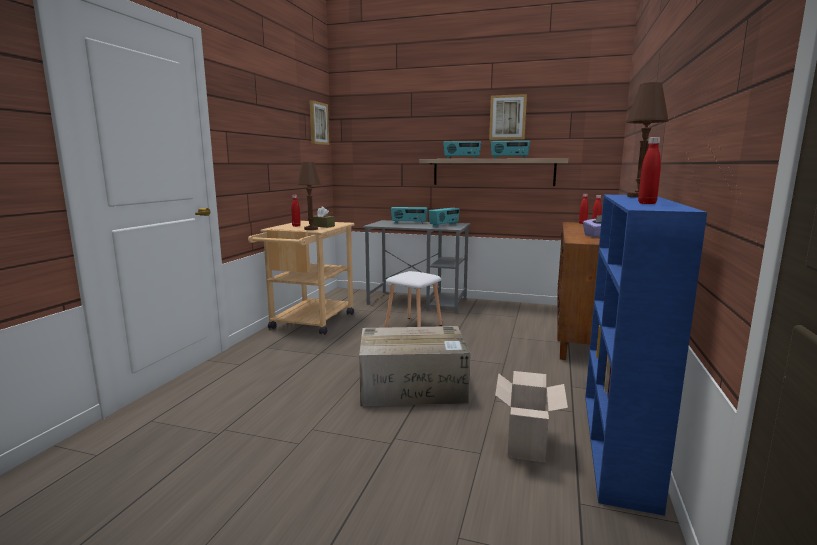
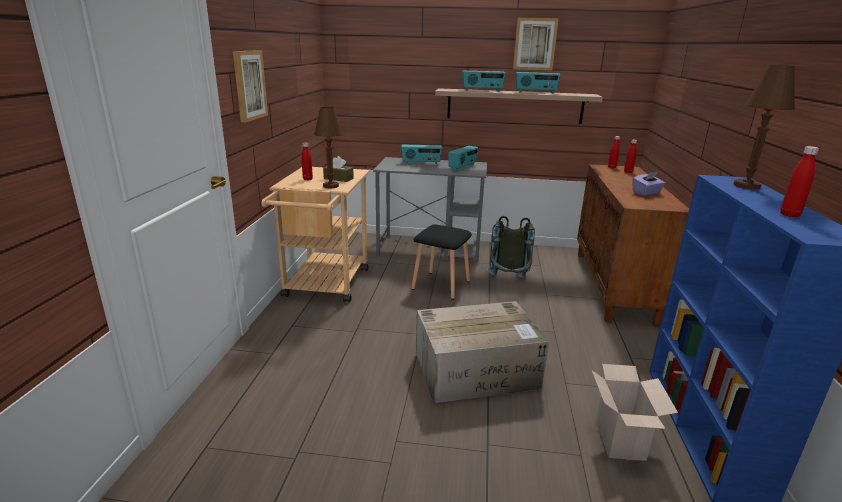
camera: 10 degrees left, 10 degrees up
picture [309,100,329,145] -> picture moved to [233,51,268,122]
white stool [385,271,442,328] -> black stool [411,225,472,300]
none -> grey backpack [487,216,535,279]

